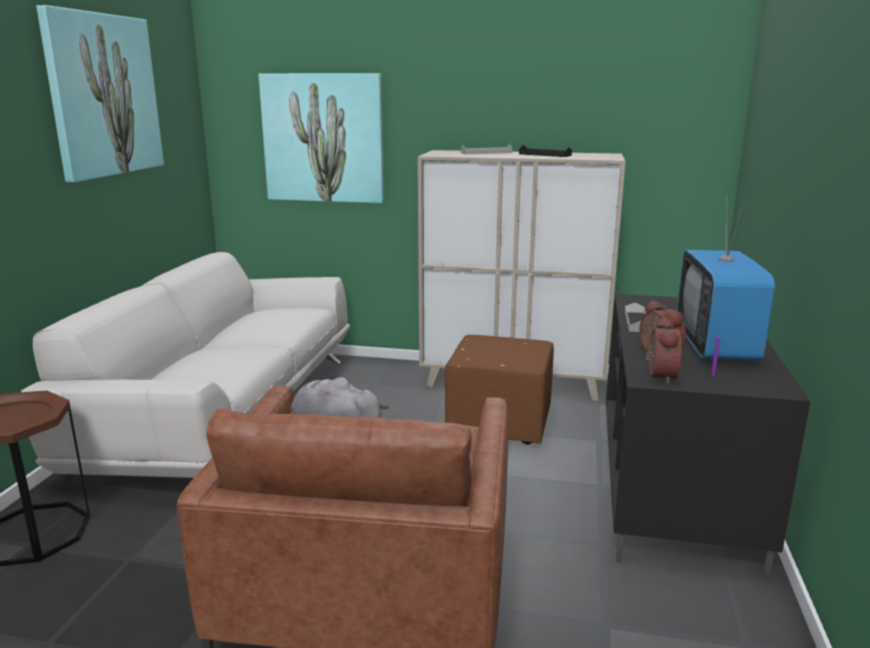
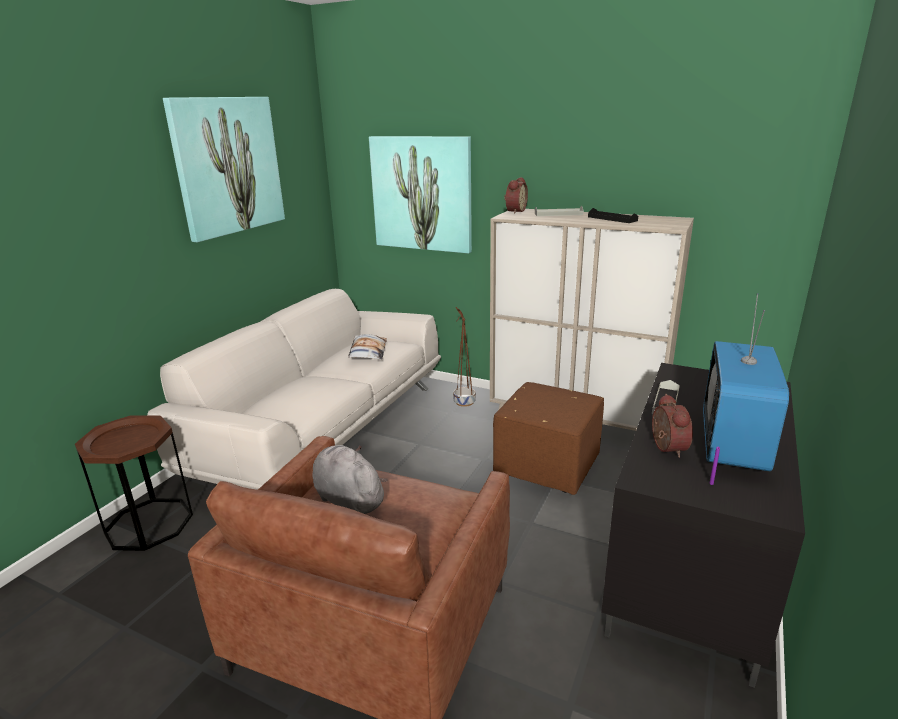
camera: 15 degrees right, 5 degrees up
alarm clock [646,318,682,384] -> alarm clock moved to [504,177,528,214]
none -> pillow [348,334,387,359]
none -> brown planter [453,307,476,407]

